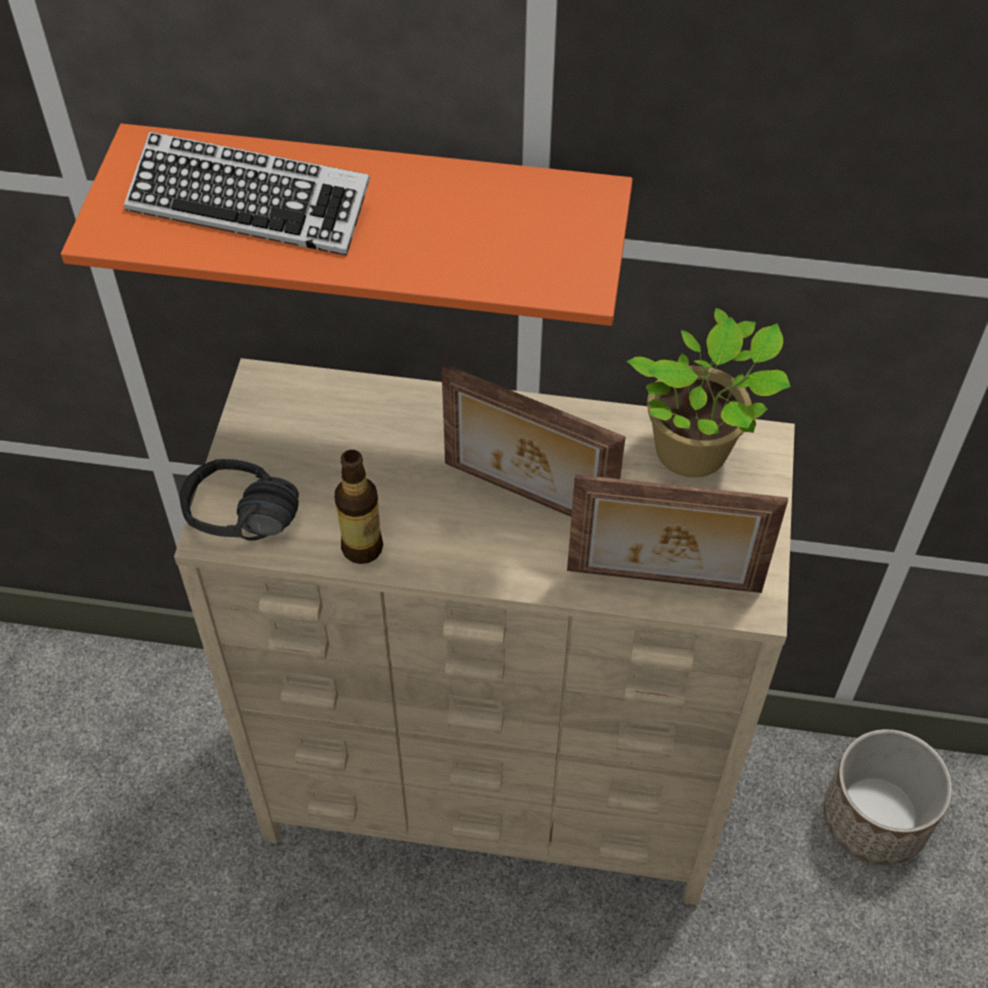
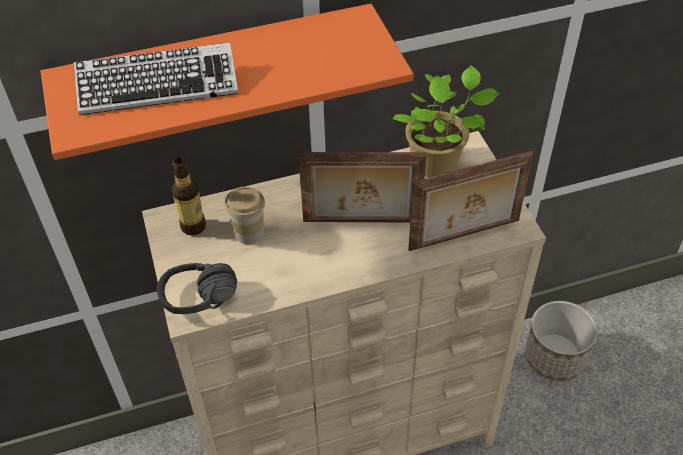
camera: 25 degrees left, 5 degrees down
bottle [335,450,383,564] -> bottle moved to [172,157,206,235]
none -> cup [225,186,265,244]

